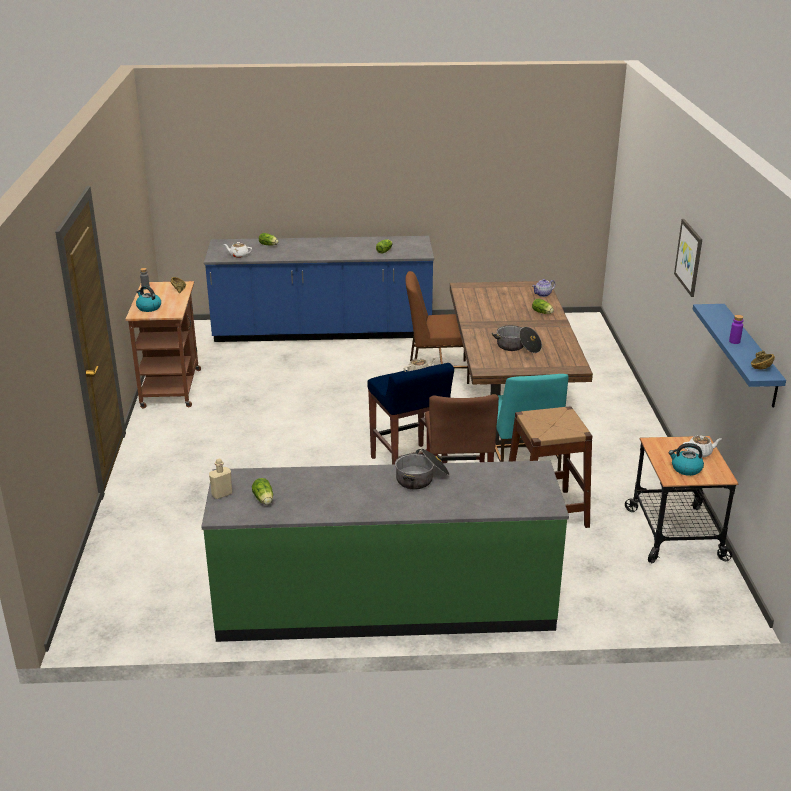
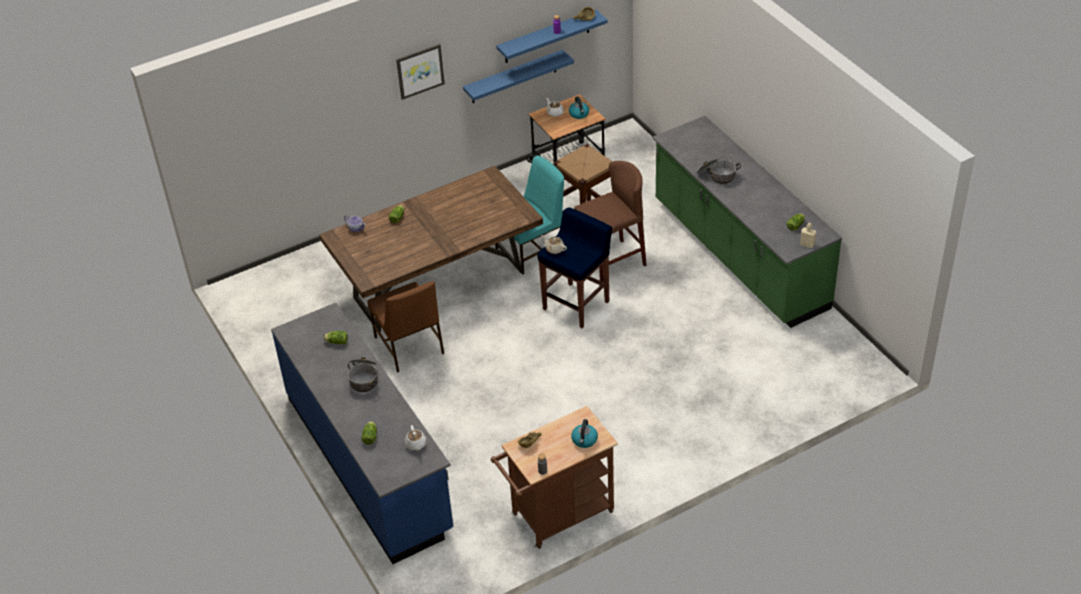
camera: 115 degrees left, 15 degrees up
cooking pot [492,325,542,353] -> cooking pot moved to [348,357,378,392]
none -> blue shelf [463,50,574,103]

